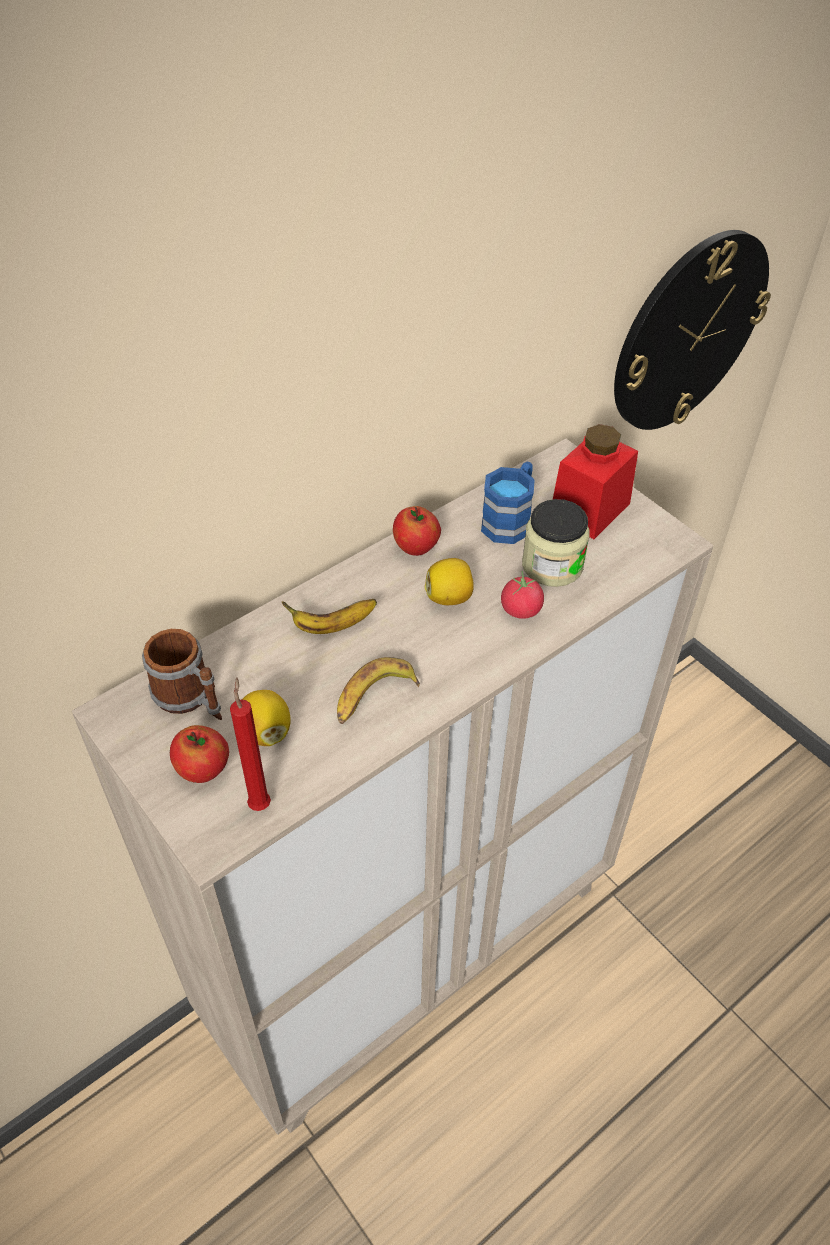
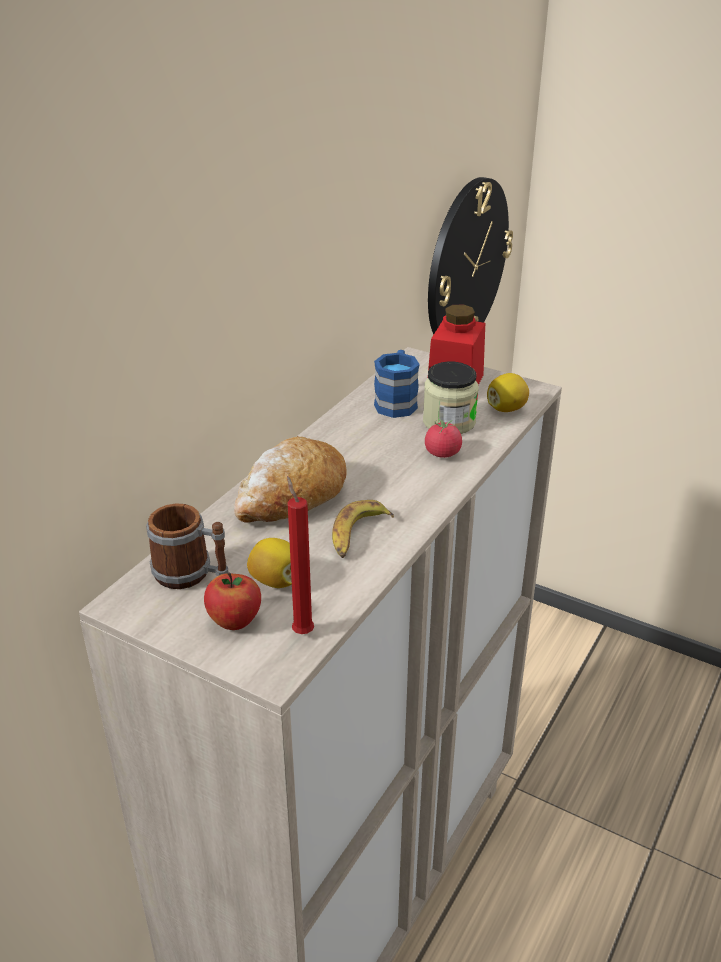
camera: 20 degrees left, 15 degrees down
banana [282,599,377,634] -> bread [234,436,347,523]
apple [393,506,441,556] -> none
lemon [425,558,474,605] -> lemon moved to [487,373,529,412]

